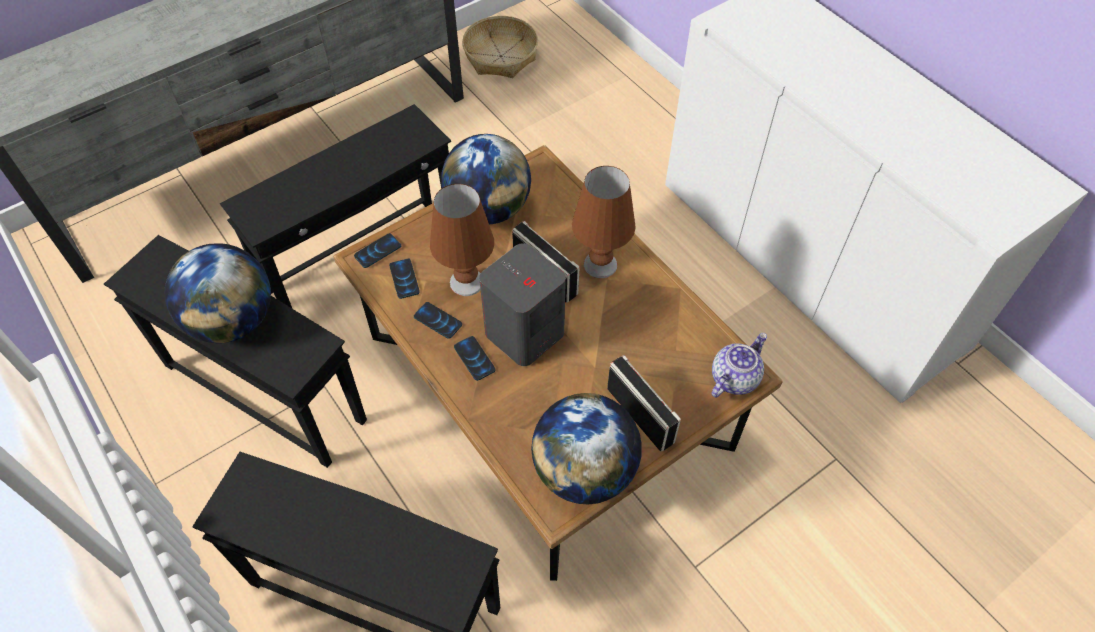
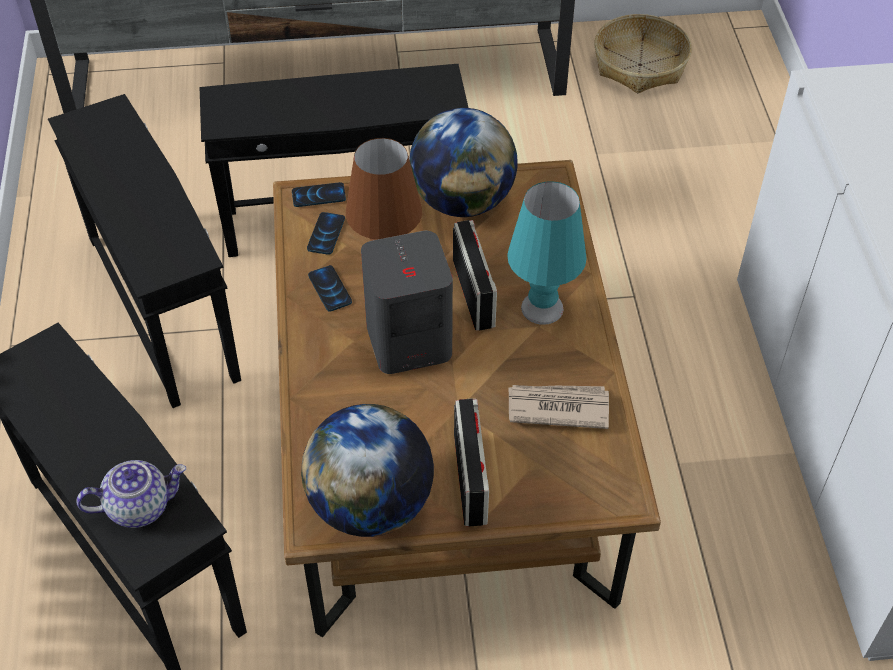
camera: 30 degrees right, 5 degrees down
globe [165,243,271,343] -> none
phone [454,336,495,381] -> none
brown table lamp [572,166,636,278] -> turquoise table lamp [507,181,587,325]
teapot [712,333,767,398] -> teapot moved to [76,460,186,528]
none -> newspaper [508,385,609,429]

